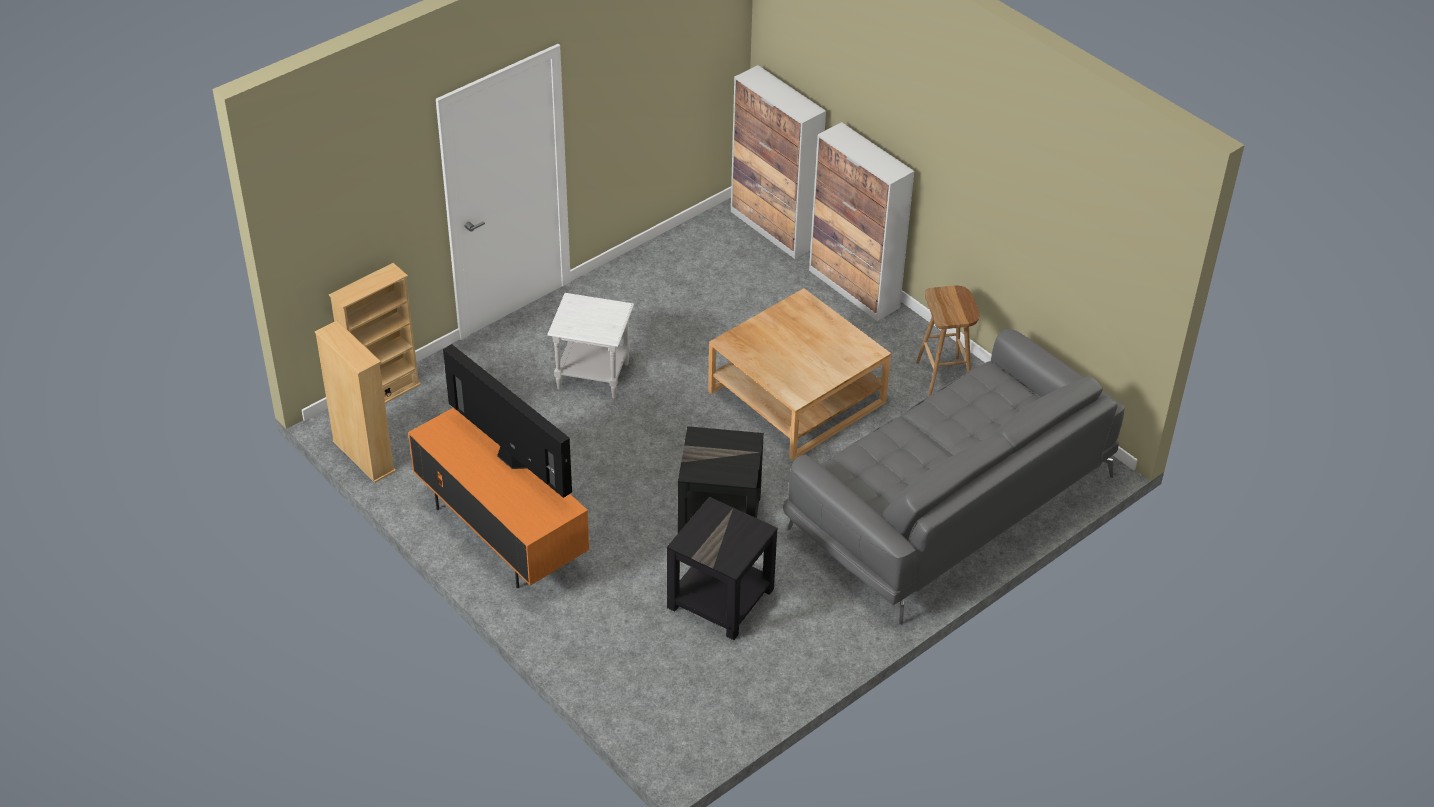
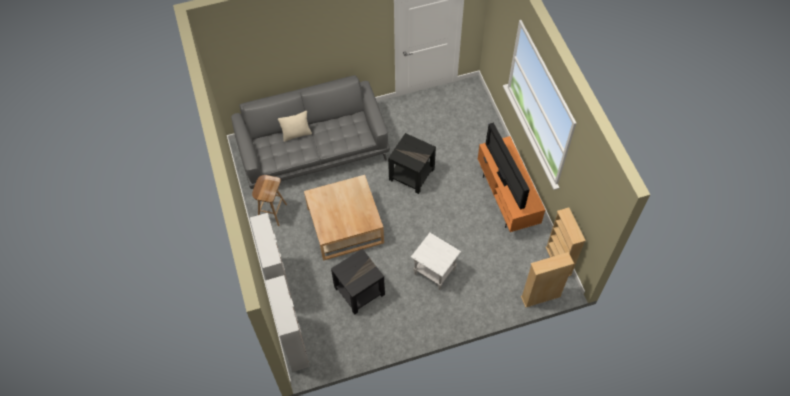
camera: 155 degrees left, 15 degrees up
black side table [667,497,778,640] -> black side table moved to [331,249,385,315]
none -> beige pillow [278,111,312,142]

